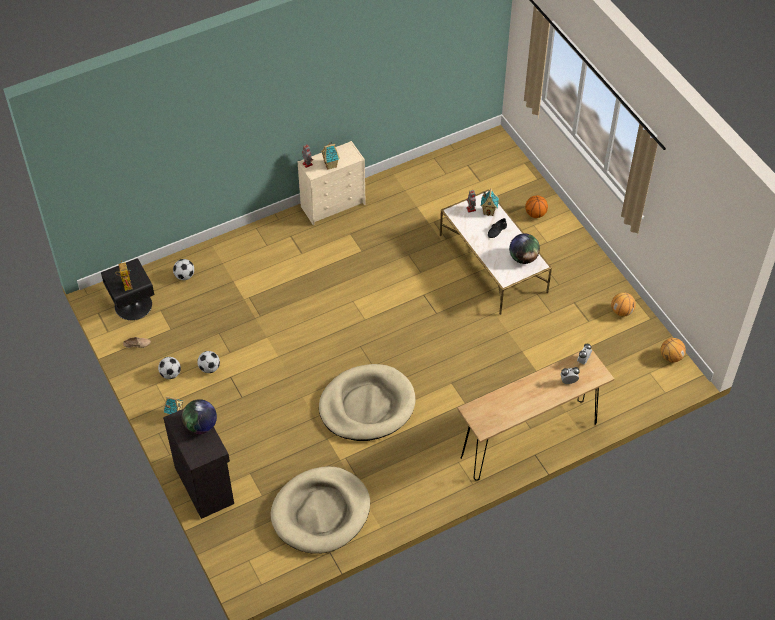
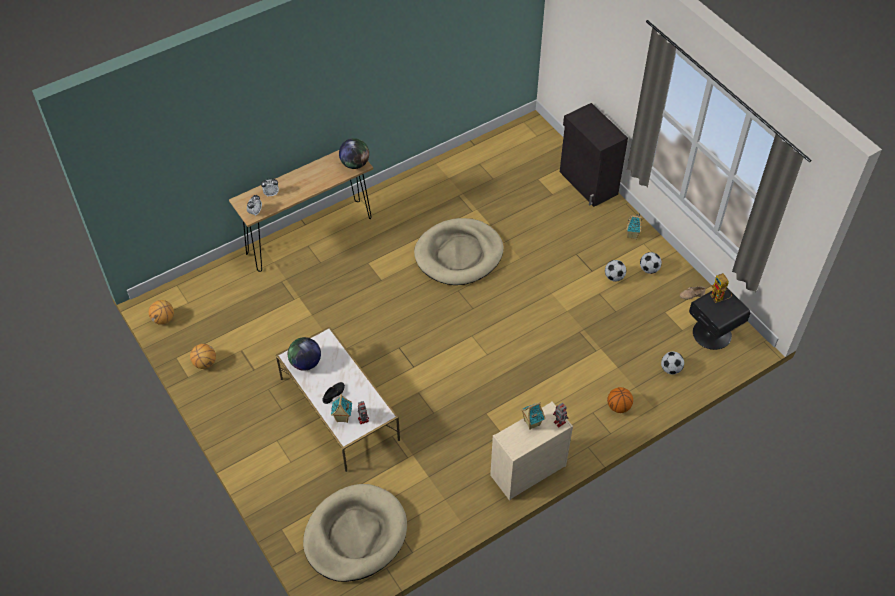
camera: 175 degrees right, 0 degrees up
globe [182,399,217,434] -> globe moved to [339,138,369,169]
beige dog bed [270,466,370,554] -> beige dog bed moved to [303,484,407,582]
basketball [525,195,548,218] -> basketball moved to [607,387,633,413]

